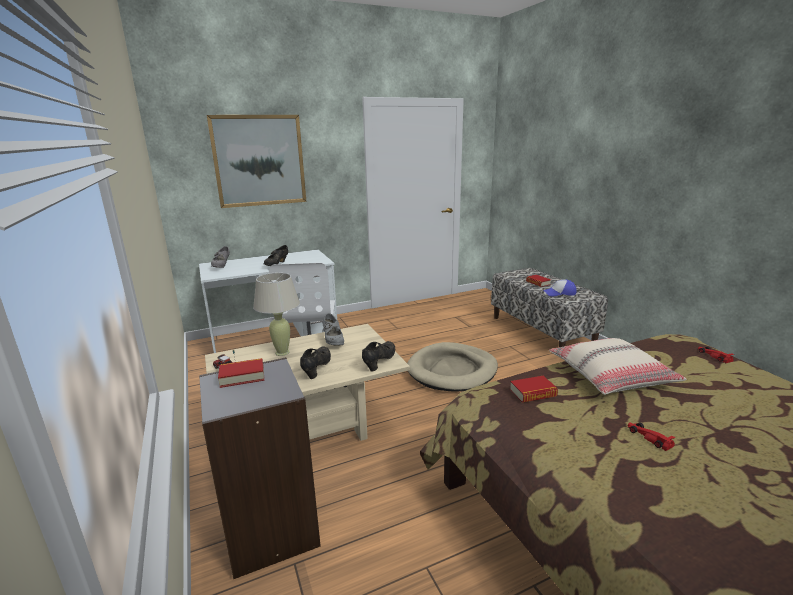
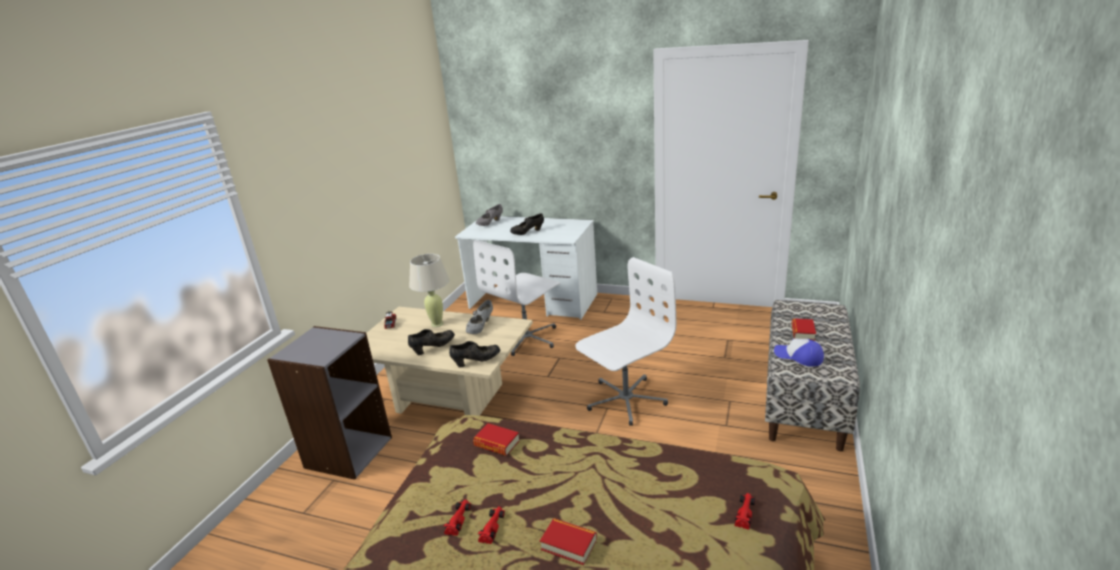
camera: 45 degrees right, 5 degrees up
picture [207,115,306,208] -> none
book [218,358,264,388] -> book moved to [540,518,597,565]
beige dog bed [407,342,498,392] -> white office chair [575,257,676,426]
beige pillow [549,338,687,395] -> none
none -> red toy car [444,499,471,536]

